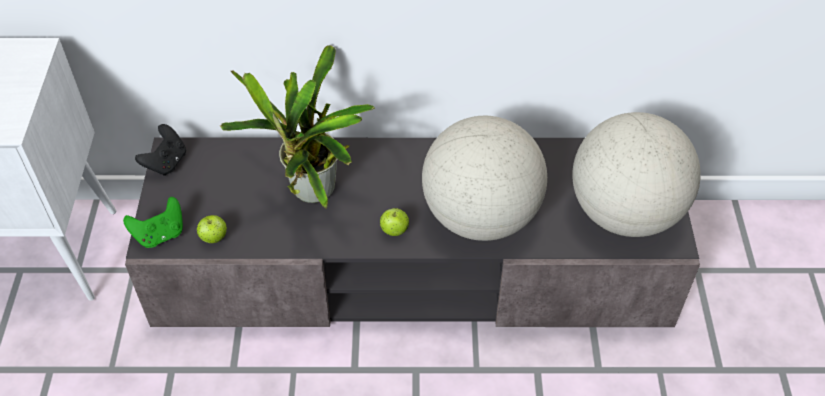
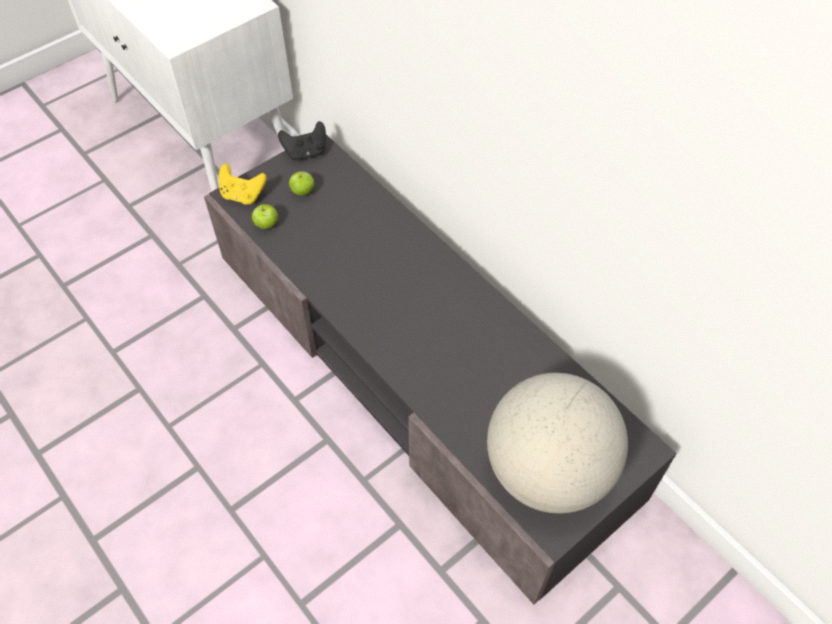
camera: 50 degrees right, 5 degrees up
green game controller [123,197,183,248] -> yellow game controller [219,164,267,204]
potted plant [220,45,375,209] -> none
apple [380,208,409,236] -> apple moved to [289,171,314,195]
globe [422,116,547,241] -> none

